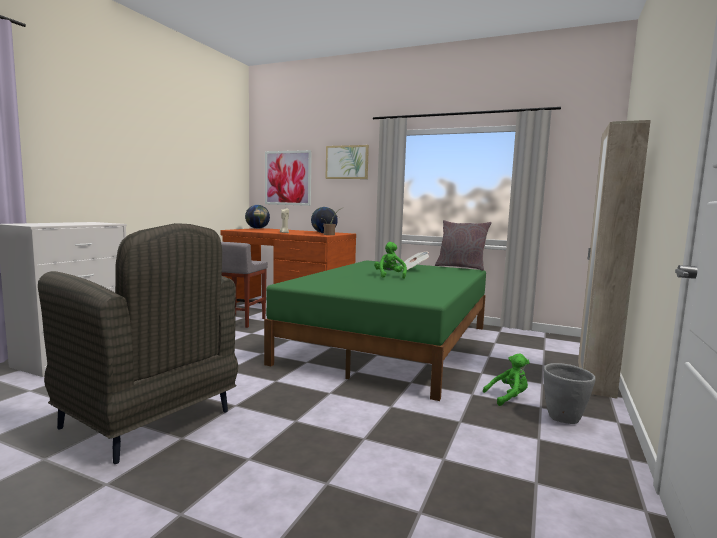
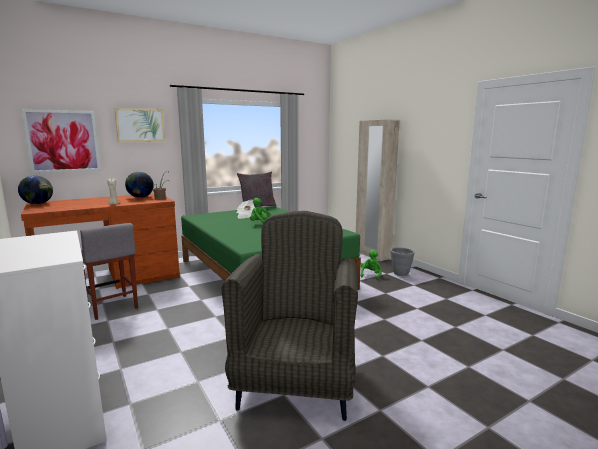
camera: 55 degrees left, 5 degrees up
grey armchair [38,223,238,464] -> grey armchair turned 60 degrees counterclockwise [222,211,358,421]

